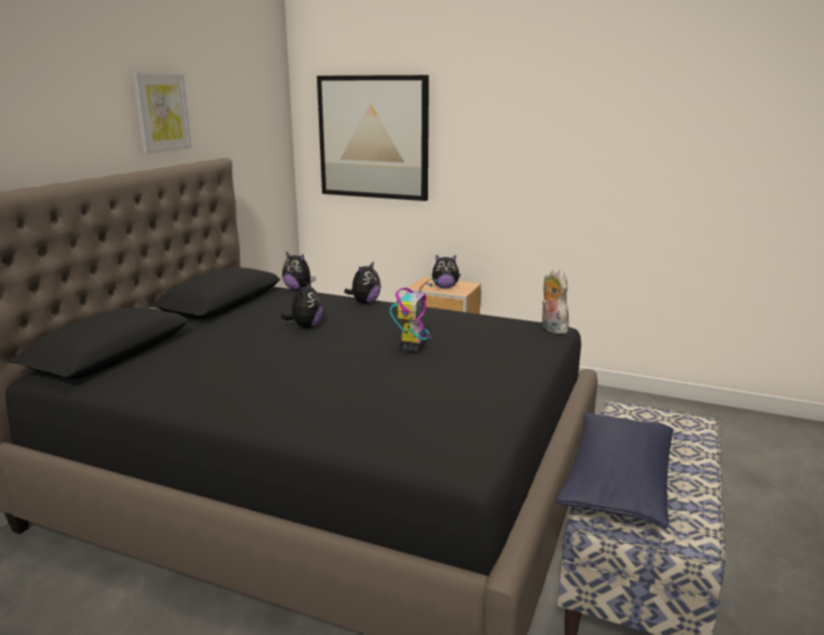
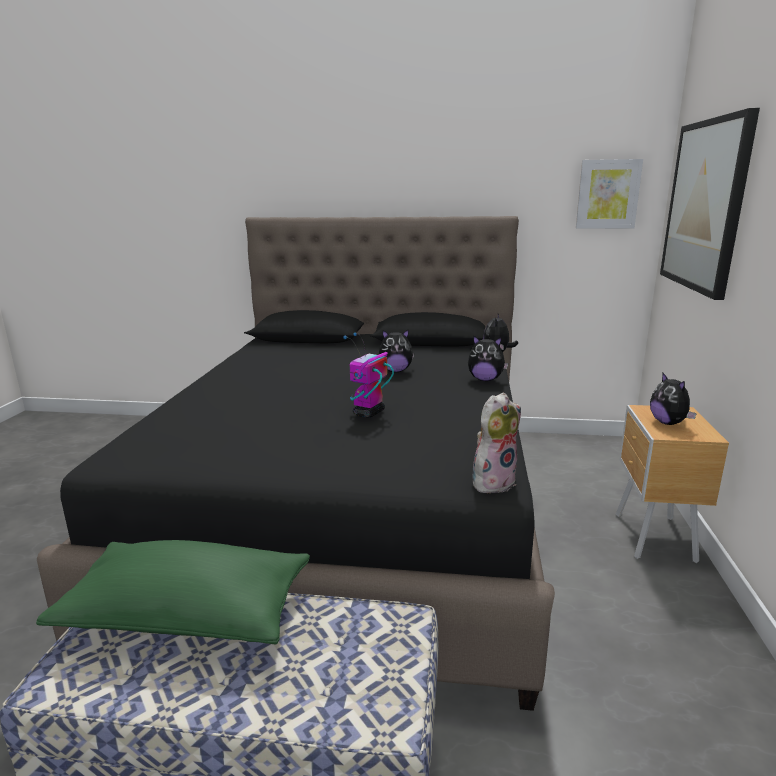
camera: 75 degrees right, 0 degrees up
picture [132,73,192,153] -> picture moved to [576,159,643,228]
toy robot [390,279,438,352] -> toy robot turned 120 degrees clockwise [343,333,394,418]
blue pillow [556,413,673,529] -> green pillow [36,540,310,644]

